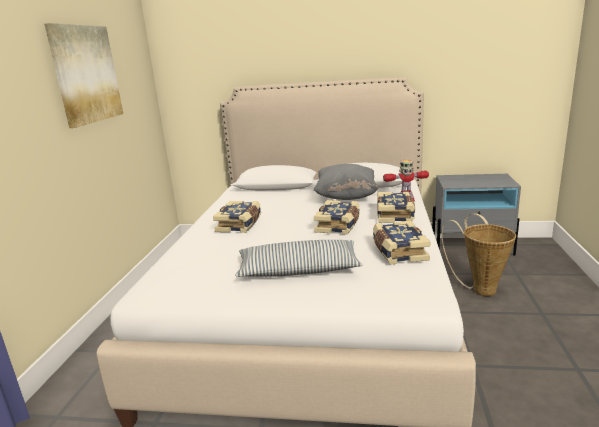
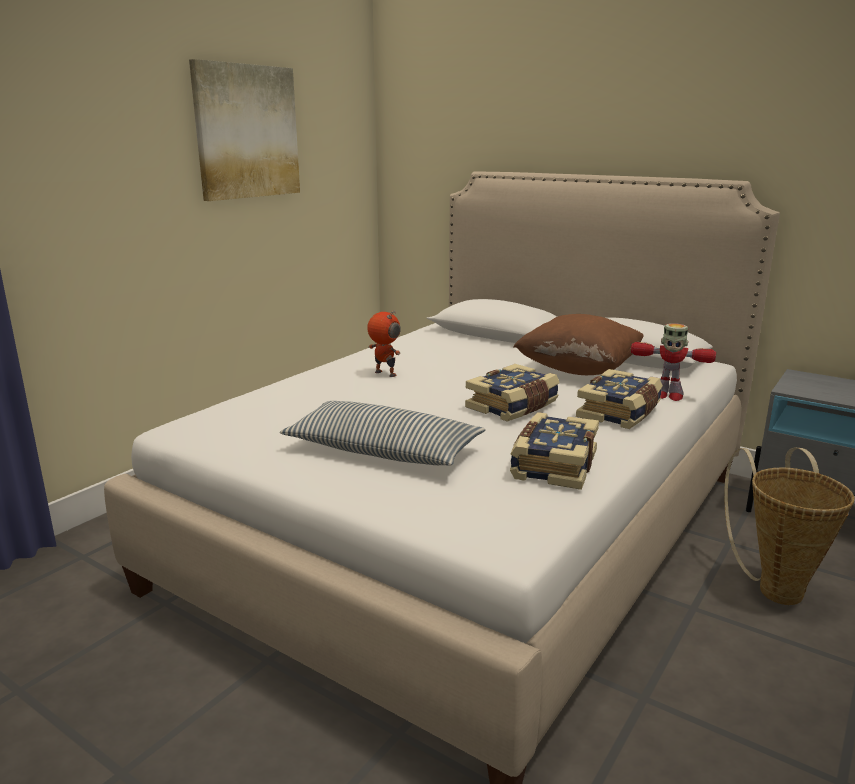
camera: 25 degrees right, 0 degrees up
book [213,201,261,233] -> toy robot [367,310,401,377]
grey pillow [313,164,378,200] -> brown pillow [513,314,644,375]

